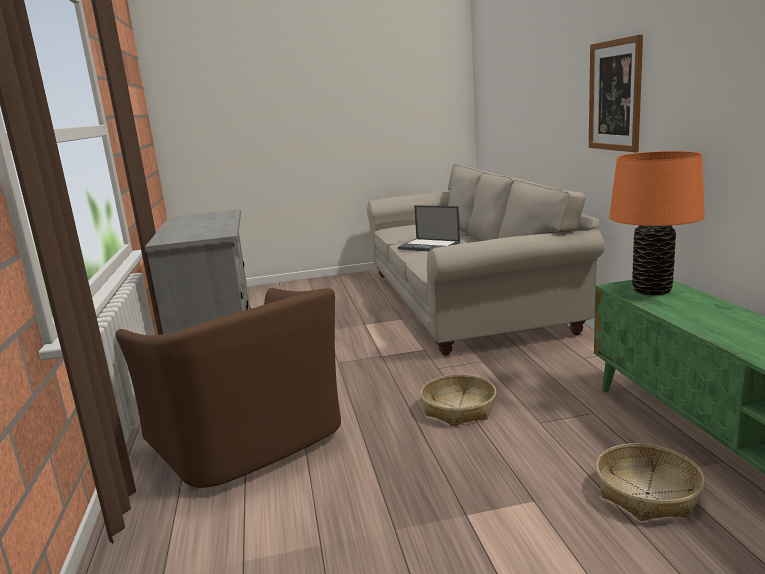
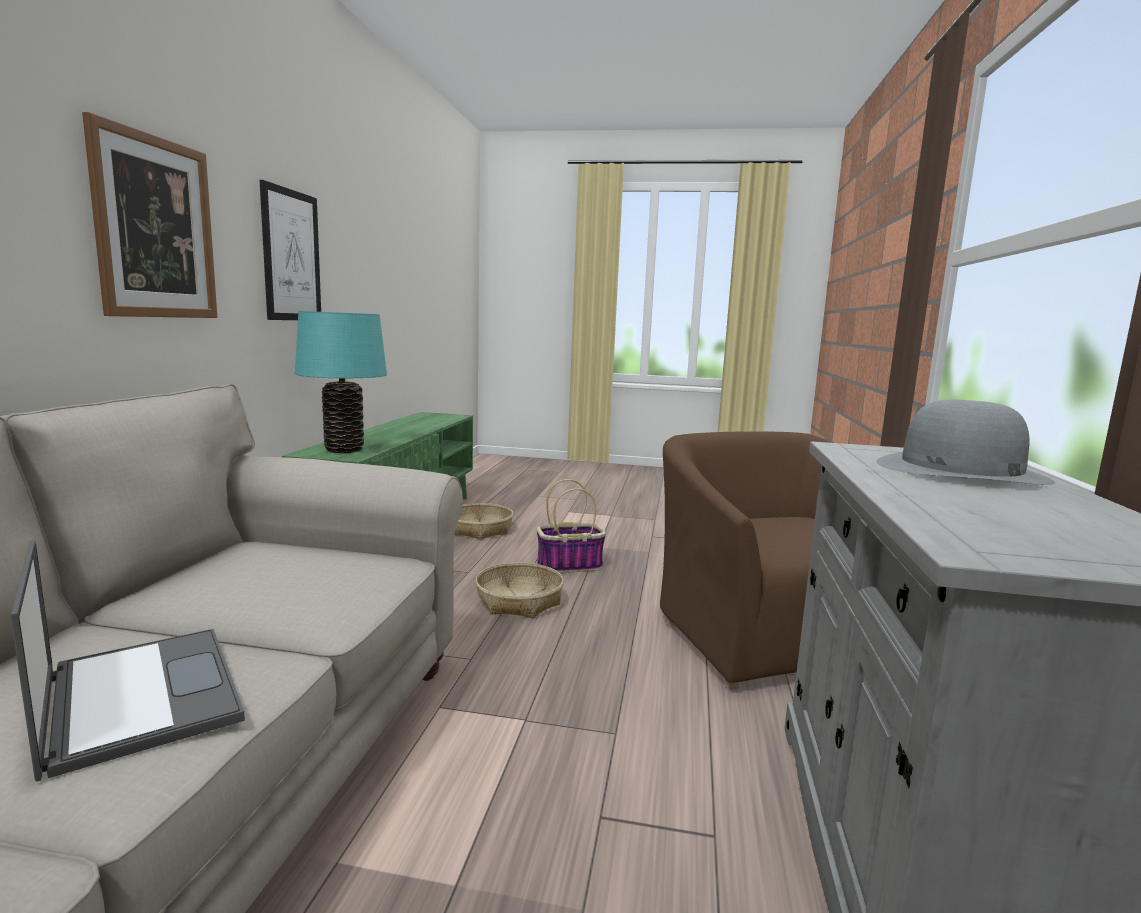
camera: 160 degrees left, 5 degrees down
orange table lamp [609,151,705,296] -> turquoise table lamp [295,311,387,453]
none -> picture [260,180,321,320]
none -> basket [537,479,606,573]
none -> grey hat [876,400,1055,485]

